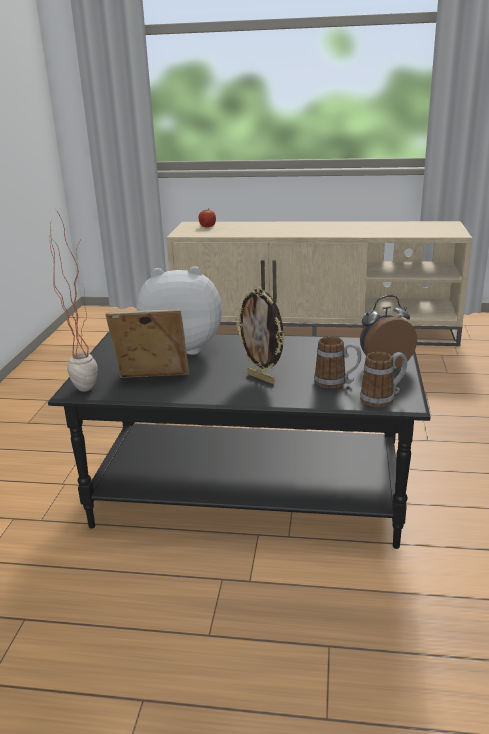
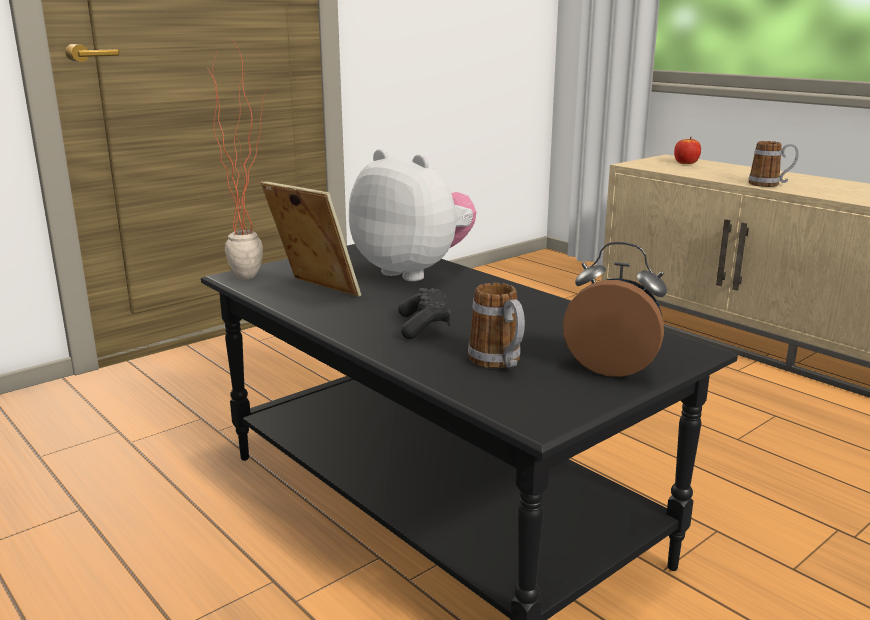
camera: 40 degrees right, 5 degrees down
picture frame [235,286,285,384] -> black game controller [398,288,451,339]
mug [360,352,407,407] -> mug moved to [748,141,799,187]

